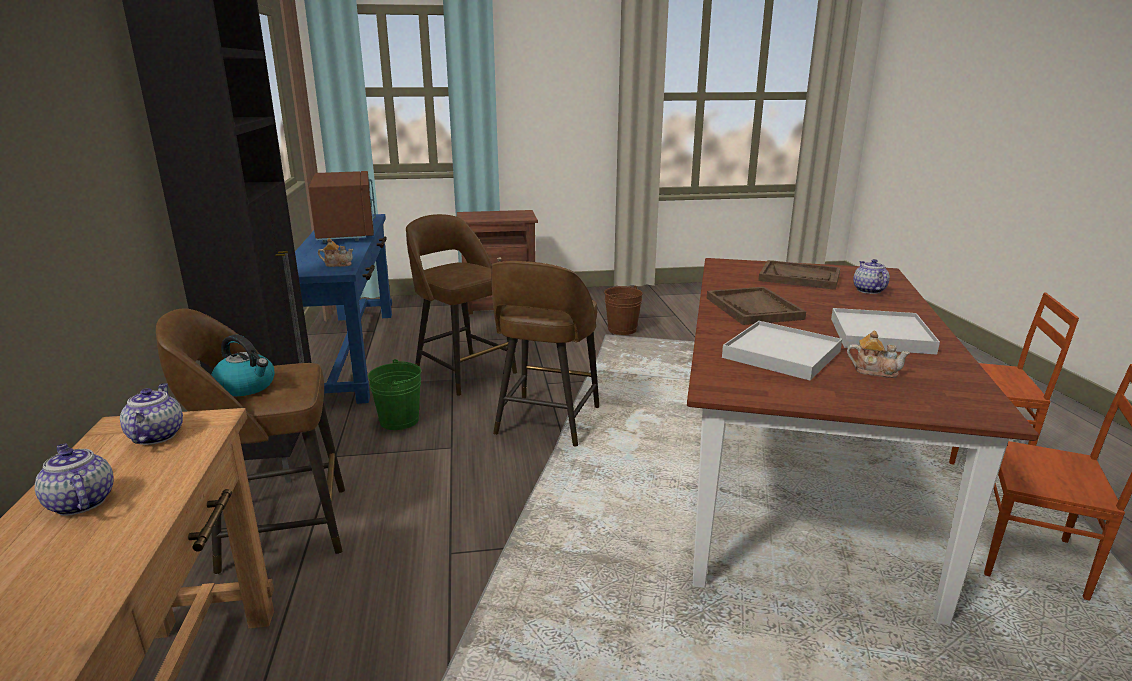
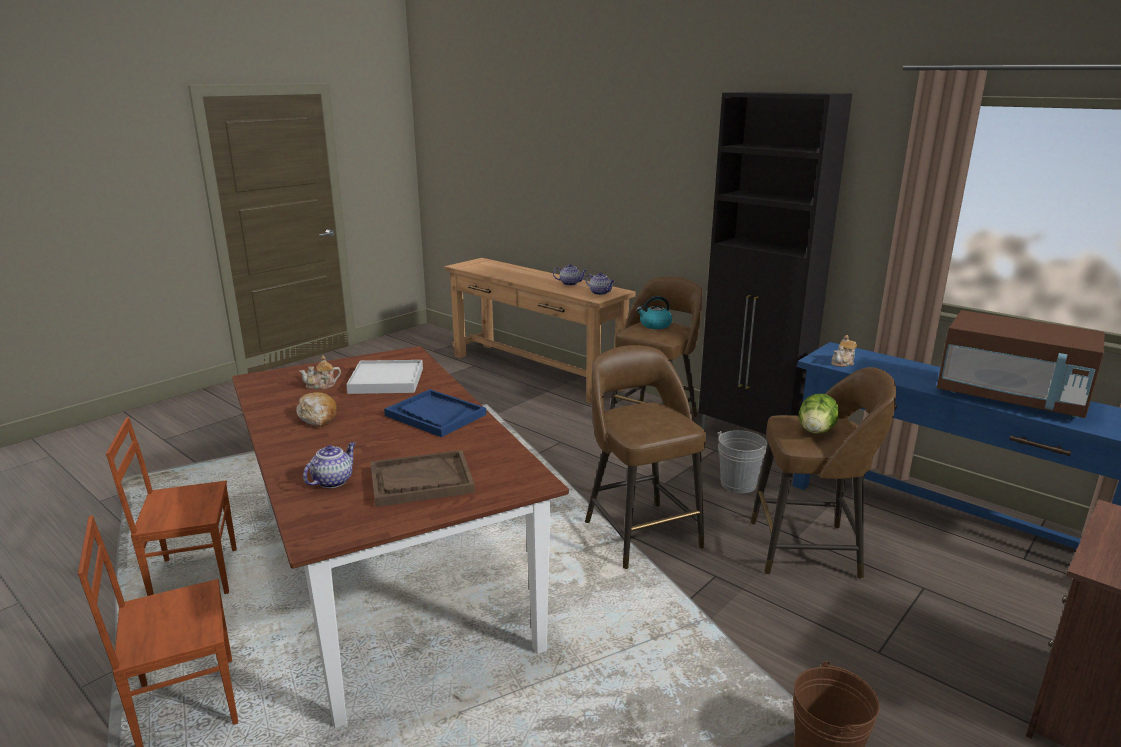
camera: 140 degrees right, 0 degrees up
green bucket [368,359,421,430] -> grey bucket [717,430,767,493]
brown tray [707,287,806,325] -> blue tray [384,389,486,437]
white tray [831,308,940,355] -> bread [296,392,337,427]
teapot [853,259,890,294] -> teapot turned 105 degrees counterclockwise [303,442,356,488]
none -> lettuce [799,394,839,434]

